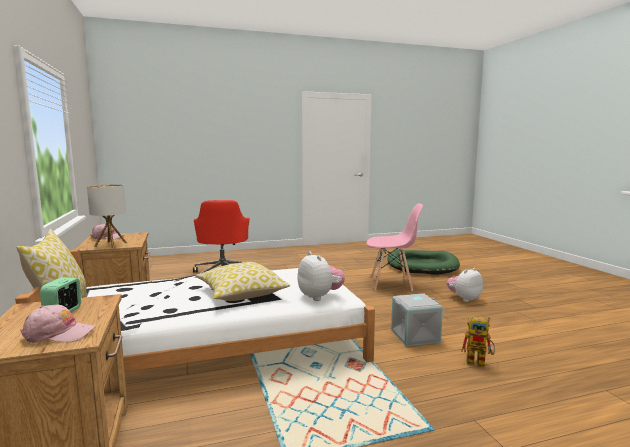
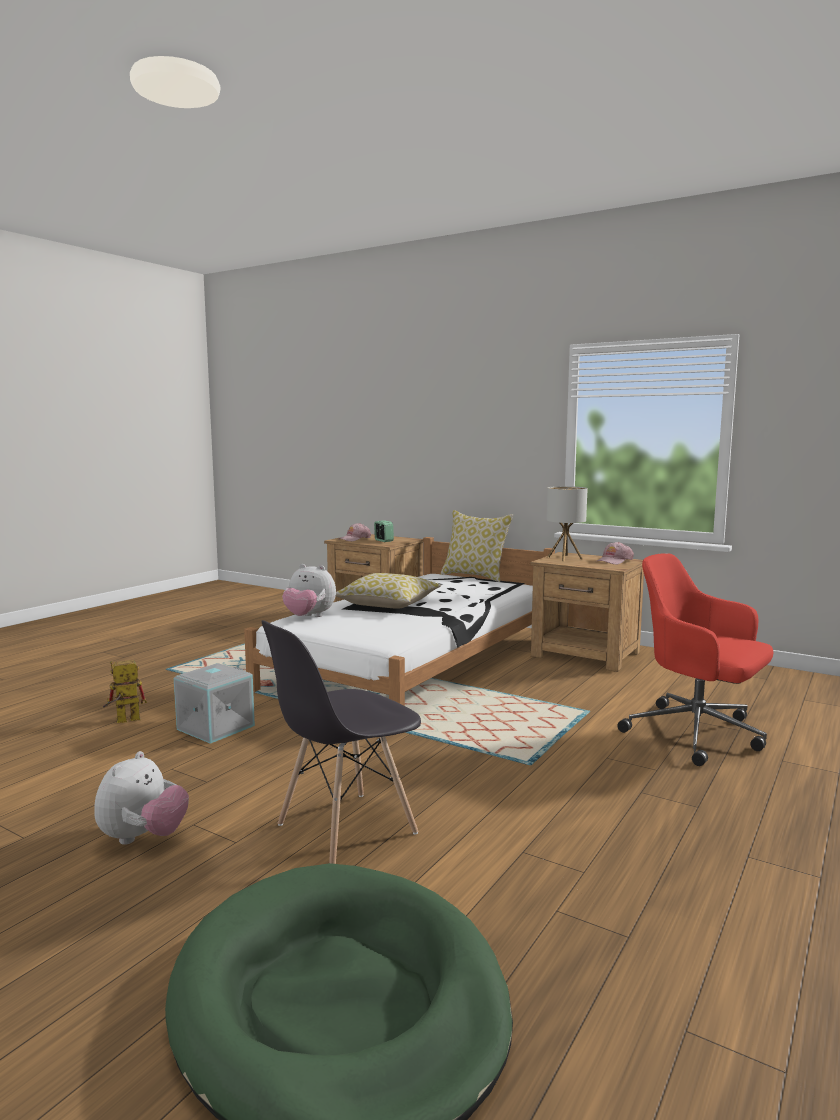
camera: 140 degrees right, 0 degrees up
pink chair [367,203,423,291] -> grey chair [261,620,421,864]

